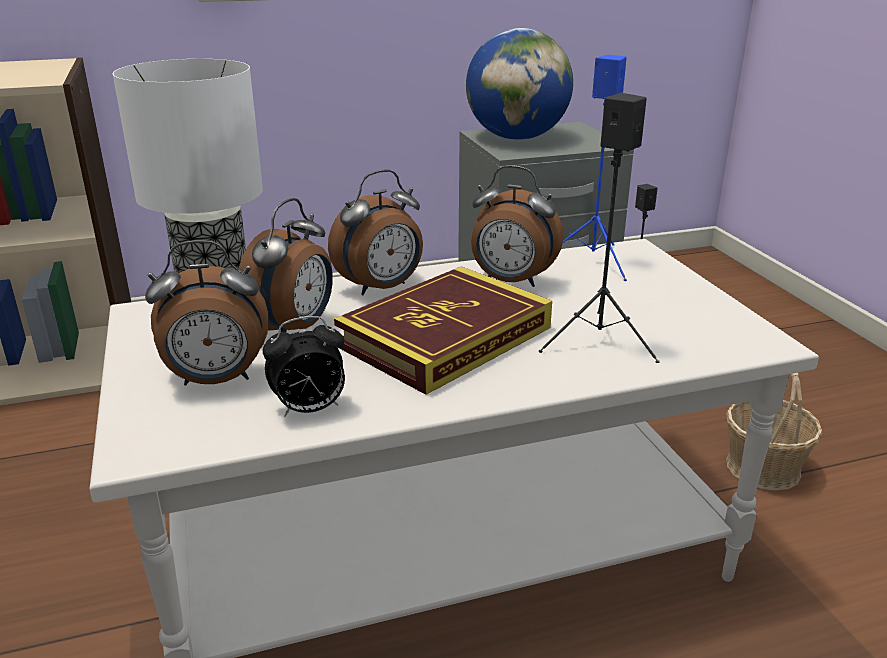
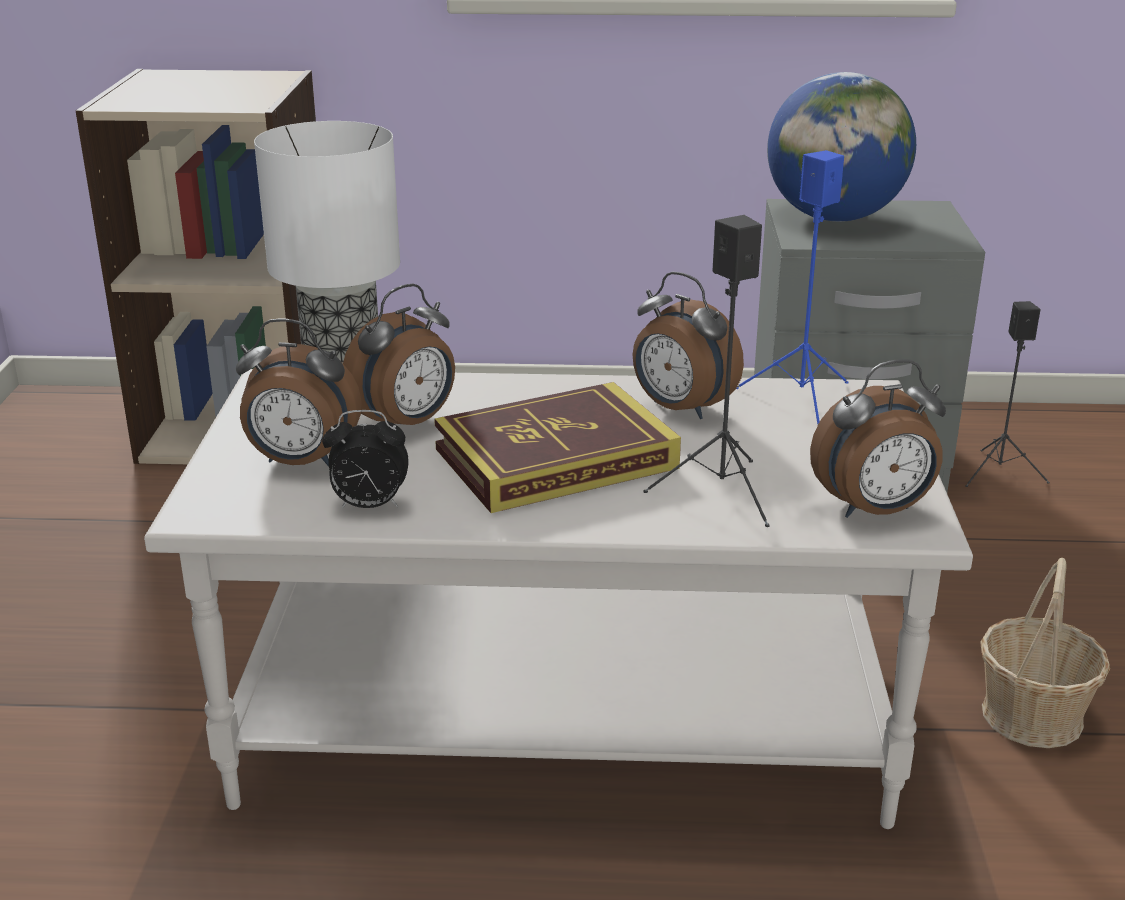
camera: 20 degrees right, 0 degrees up
alarm clock [328,170,423,295] -> alarm clock moved to [810,359,946,518]

